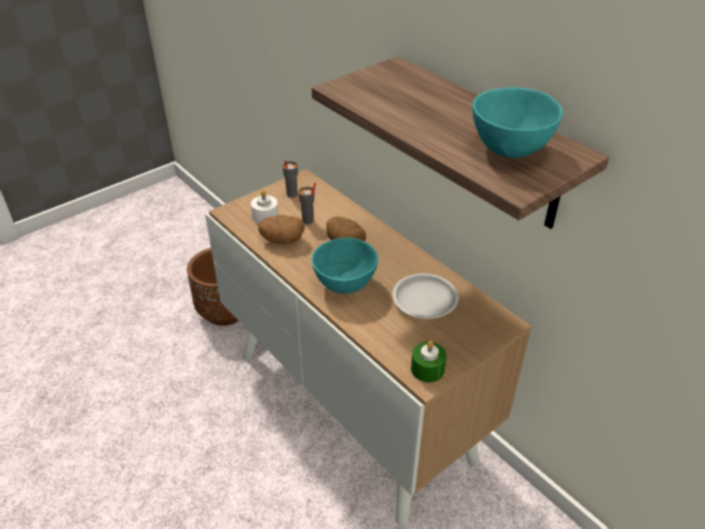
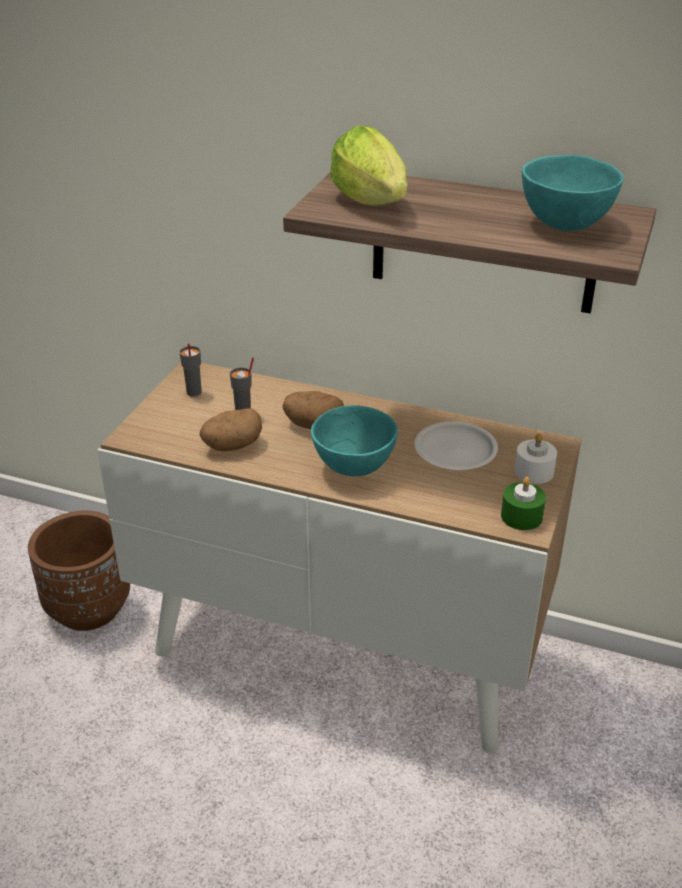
camera: 30 degrees left, 5 degrees down
white candle [251,191,279,224] -> white candle moved to [514,433,557,484]
none -> lettuce [330,125,407,206]

